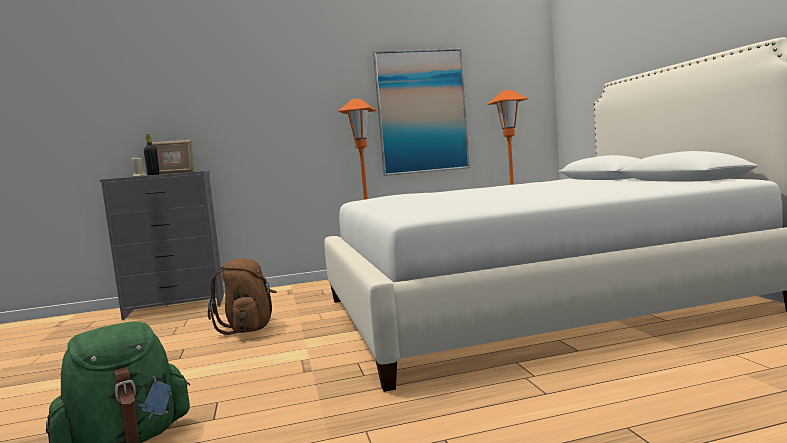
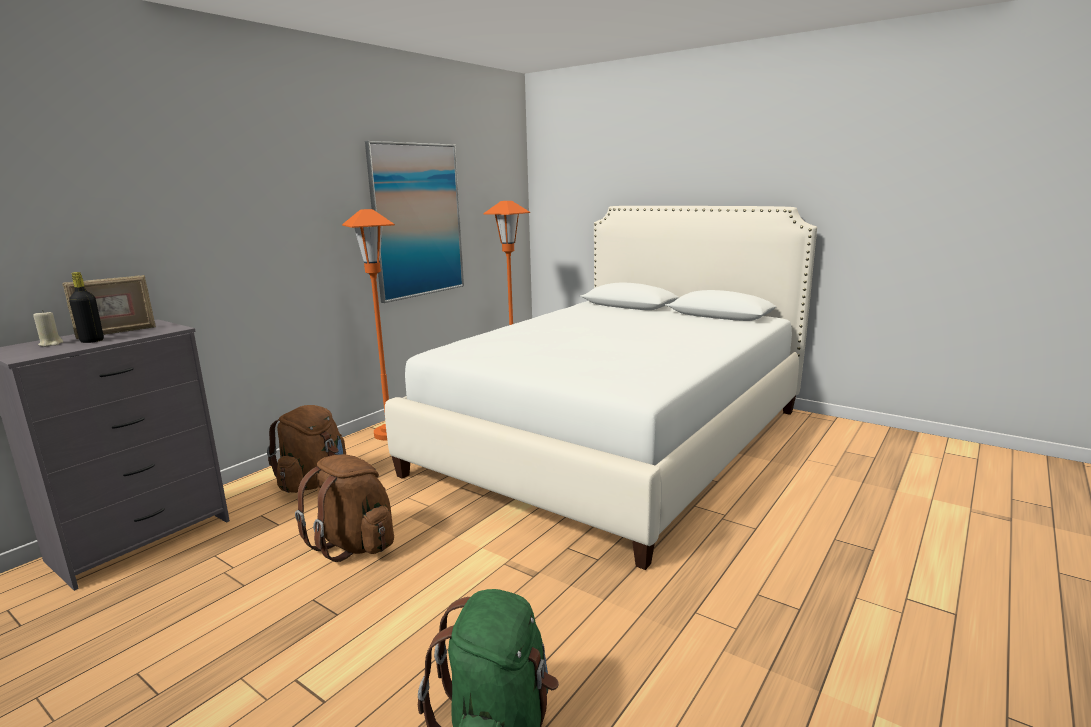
camera: 40 degrees left, 10 degrees up
none -> brown backpack [267,405,346,493]

